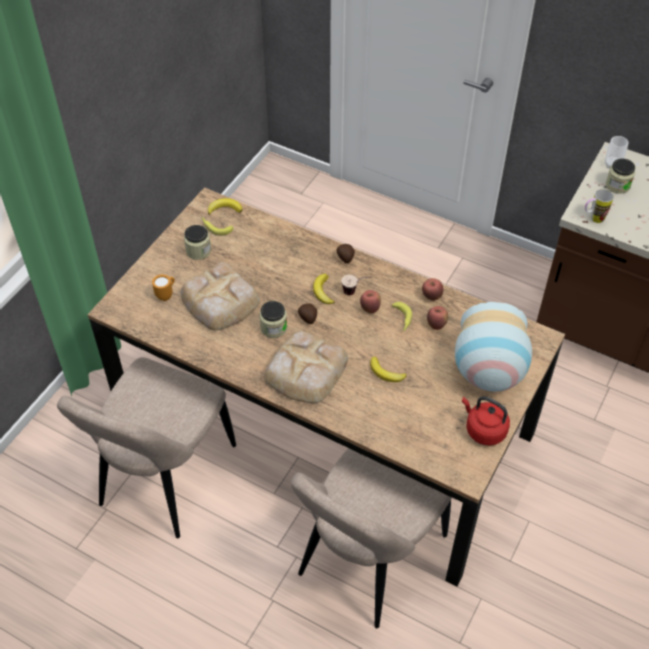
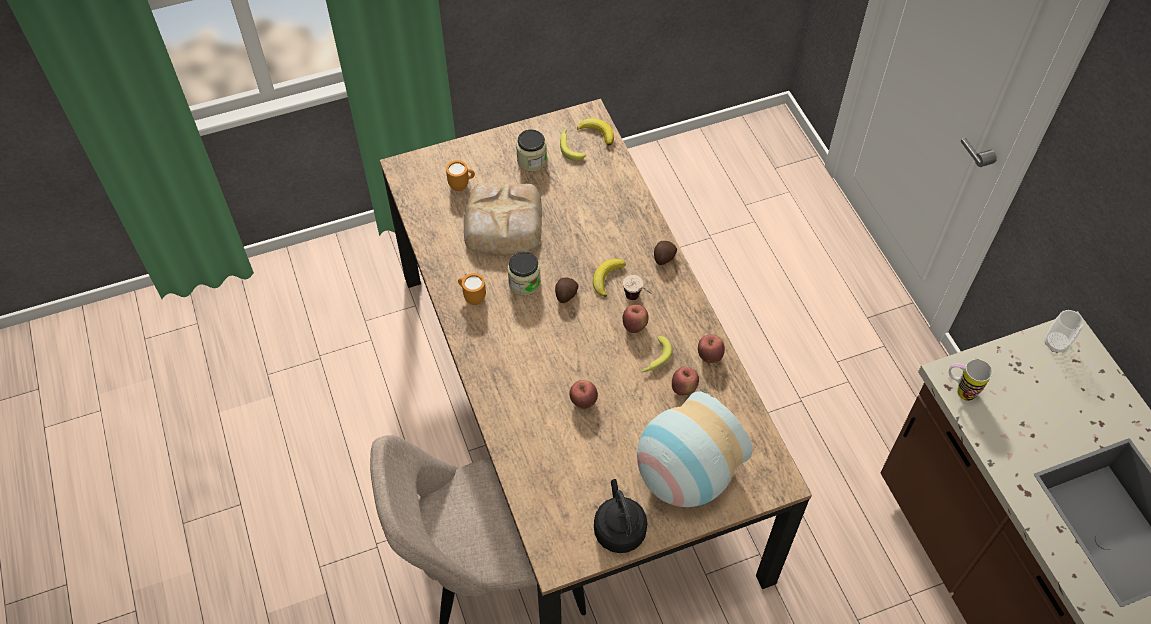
camera: 40 degrees right, 5 degrees up
beige chair [57,357,236,538] -> none
bread [264,331,348,403] -> none
banana [370,357,407,382] -> apple [569,380,598,409]
red kettle [462,396,510,446] -> black kettle [594,479,647,553]
jar [606,159,635,194] -> none
none -> orange mug [458,273,486,305]

